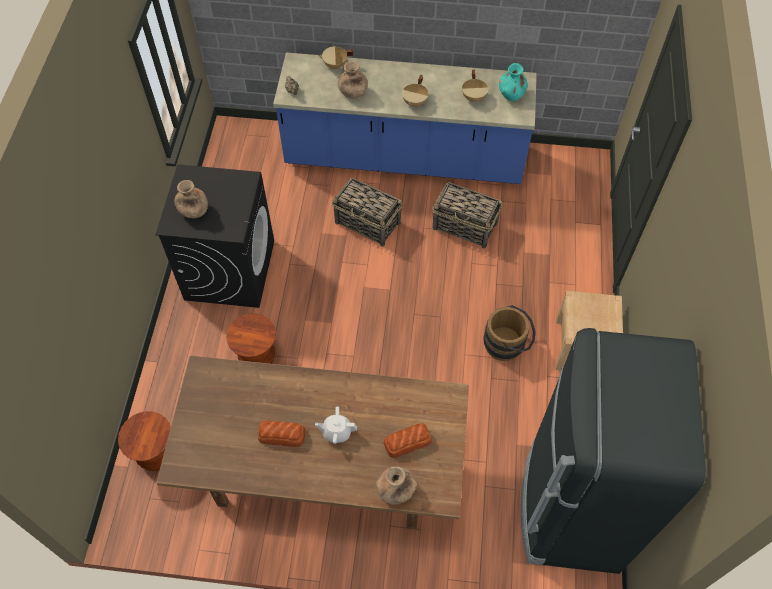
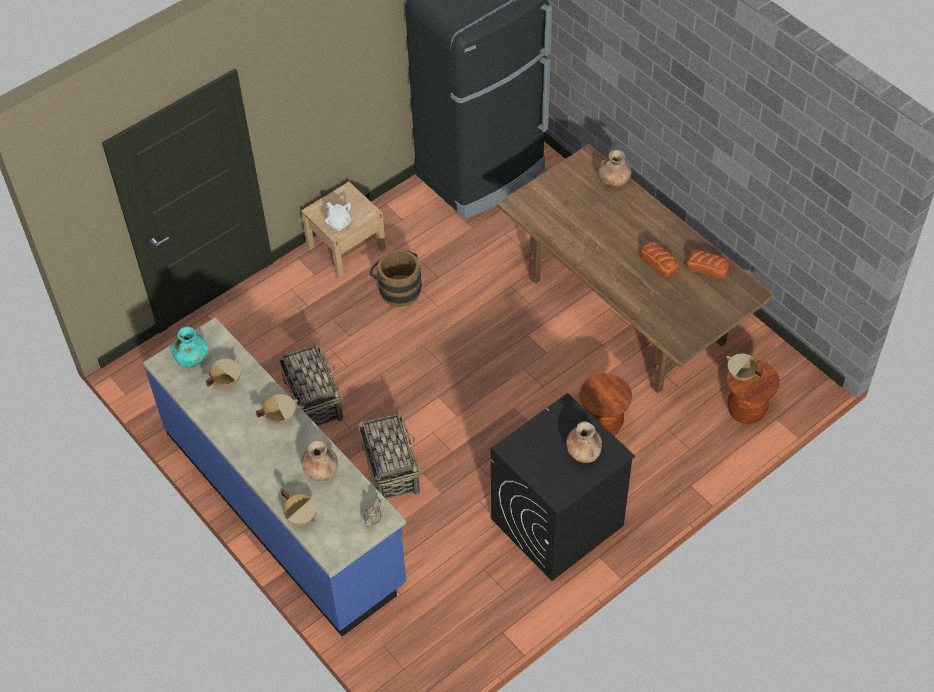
camera: 135 degrees left, 5 degrees down
white teapot [315,406,357,444] -> white teapot moved to [325,202,352,231]
bread [384,423,432,458] -> bread moved to [686,249,730,279]
none -> beige cooking pot [726,354,764,381]

